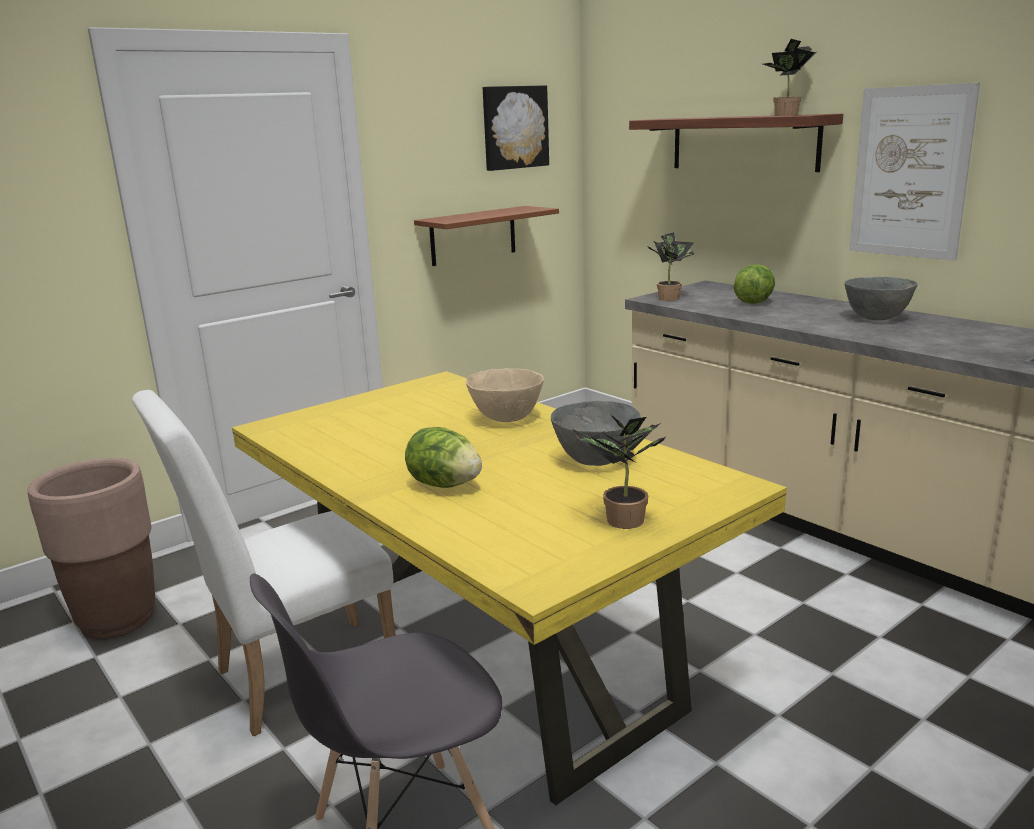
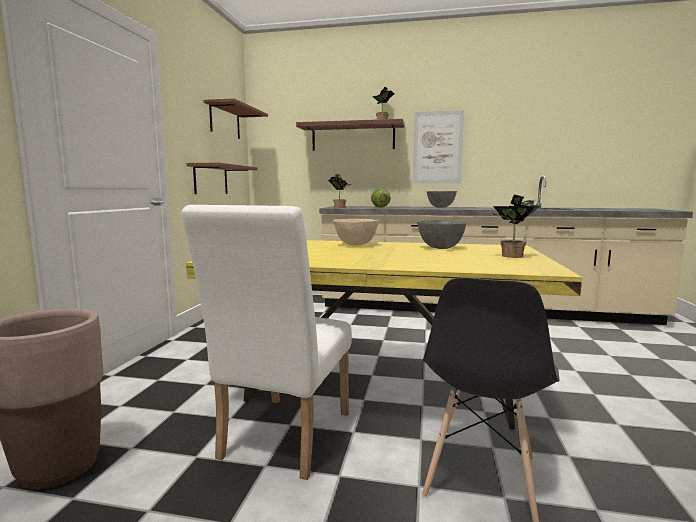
camera: 40 degrees left, 10 degrees down
lettuce [405,427,482,488] -> none
picture [483,85,549,171] -> brown shelf [204,98,268,139]

